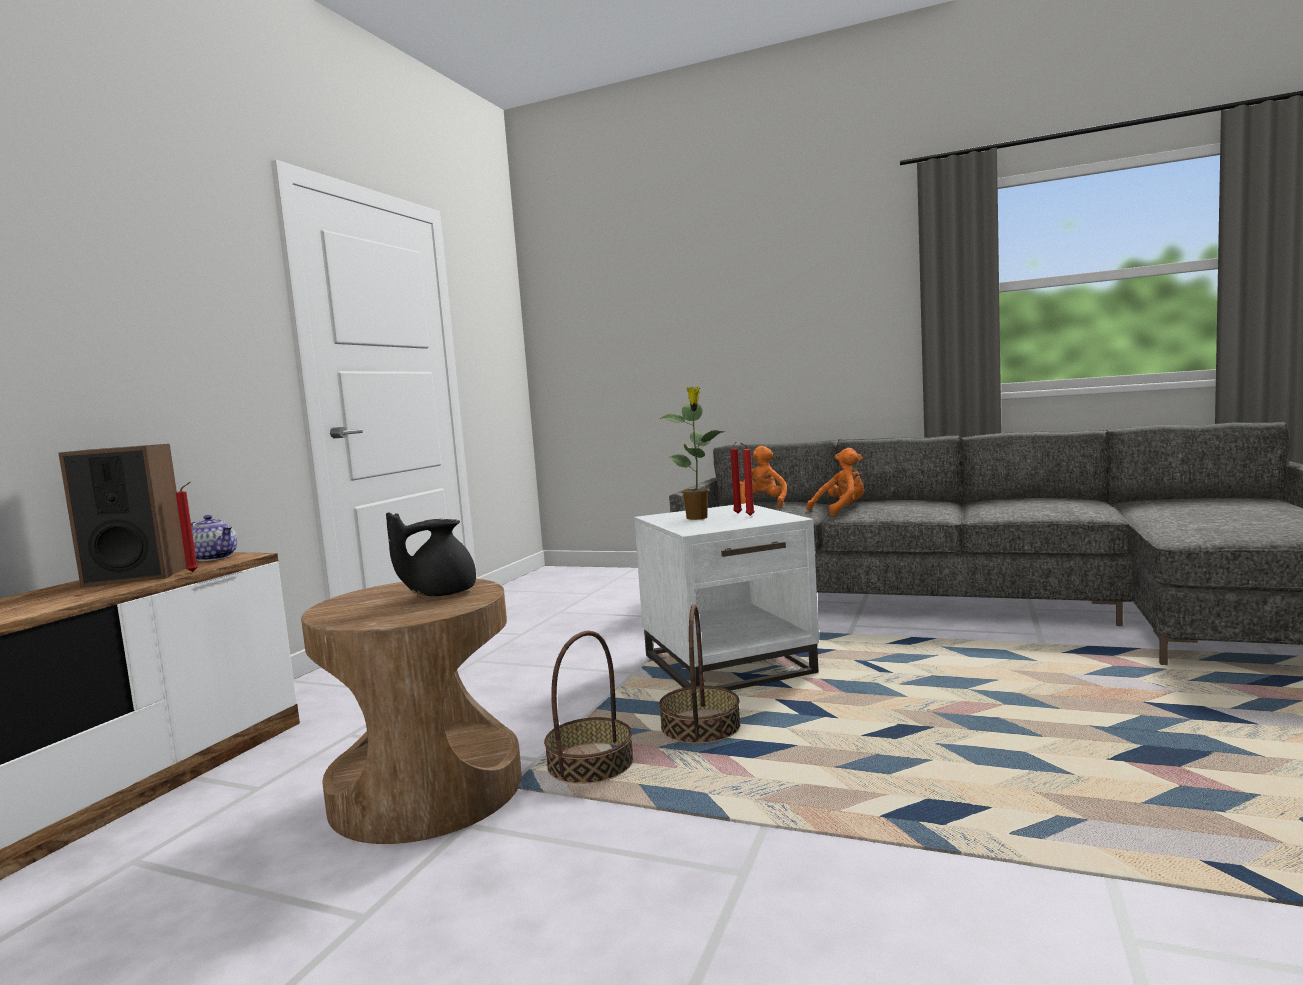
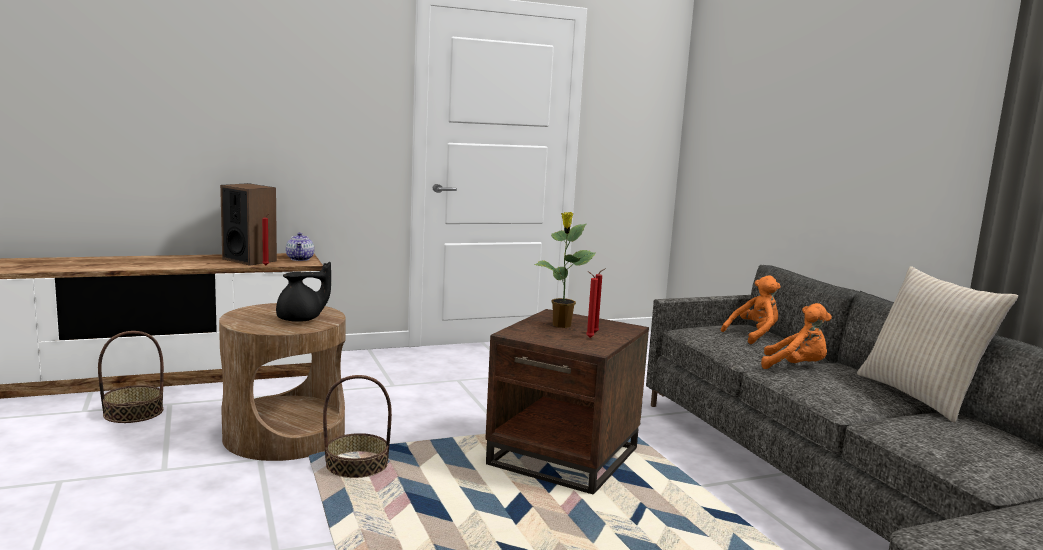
camera: 45 degrees right, 5 degrees up
black teapot [386,513,476,596] -> black teapot turned 150 degrees clockwise [276,262,331,322]
white side table [634,503,819,691] -> brown side table [485,309,649,495]
basket [659,604,740,743] -> basket moved to [98,331,164,423]
none -> beige pillow [857,266,1018,423]

